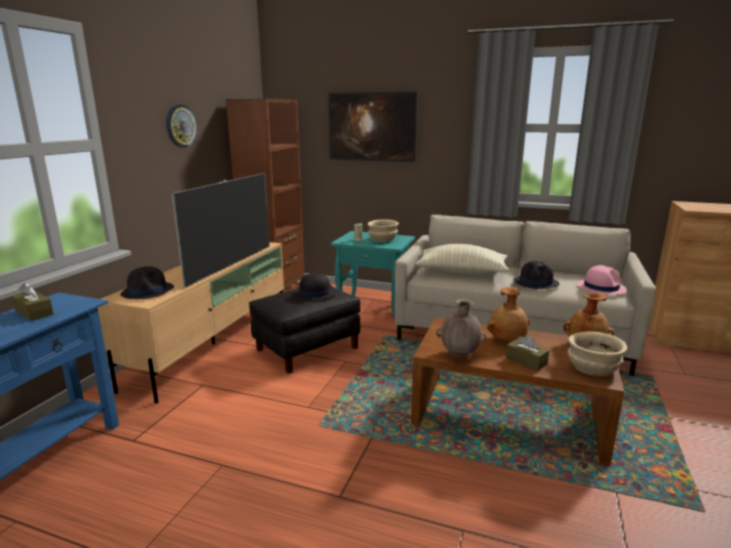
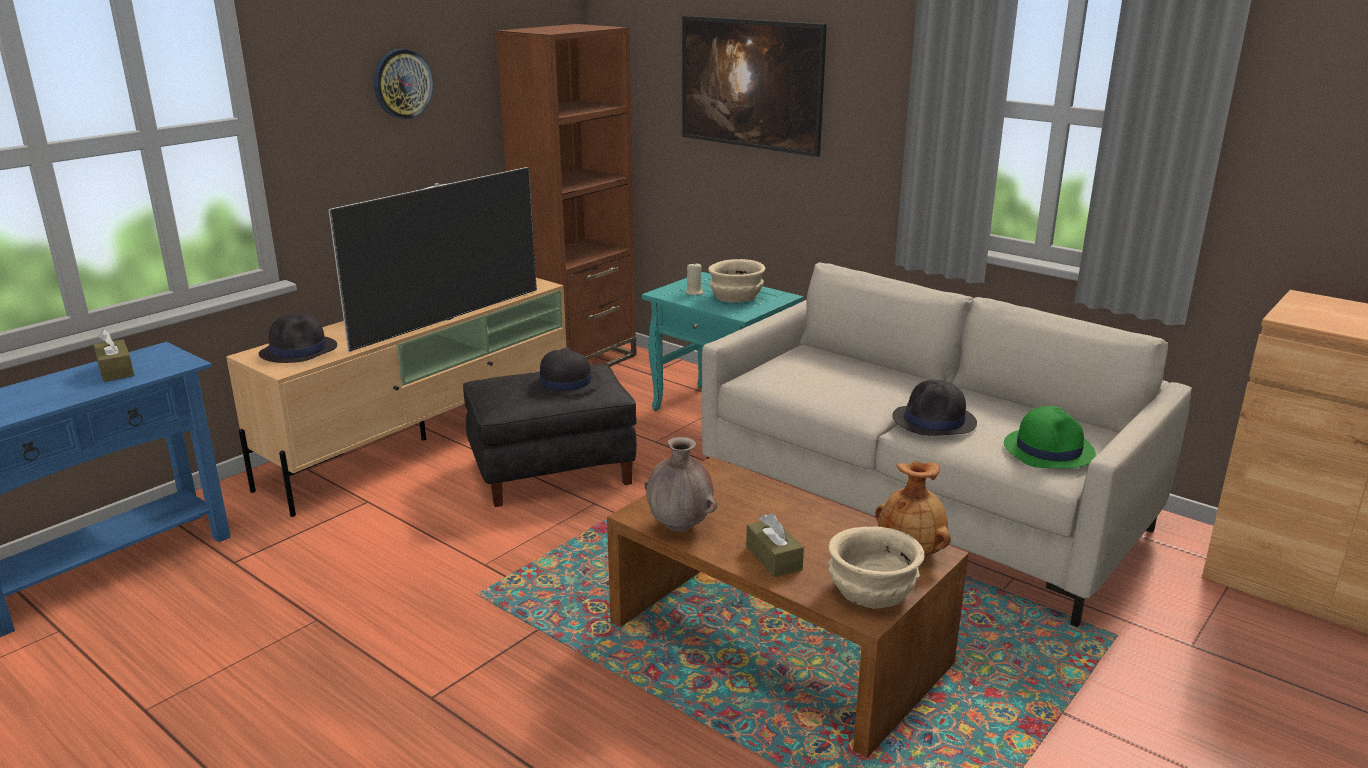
camera: 20 degrees right, 5 degrees up
beige pillow [416,244,509,275] -> none
brown vase [487,287,530,341] -> none
pink hat [577,265,627,296] -> green hat [1004,406,1096,469]

